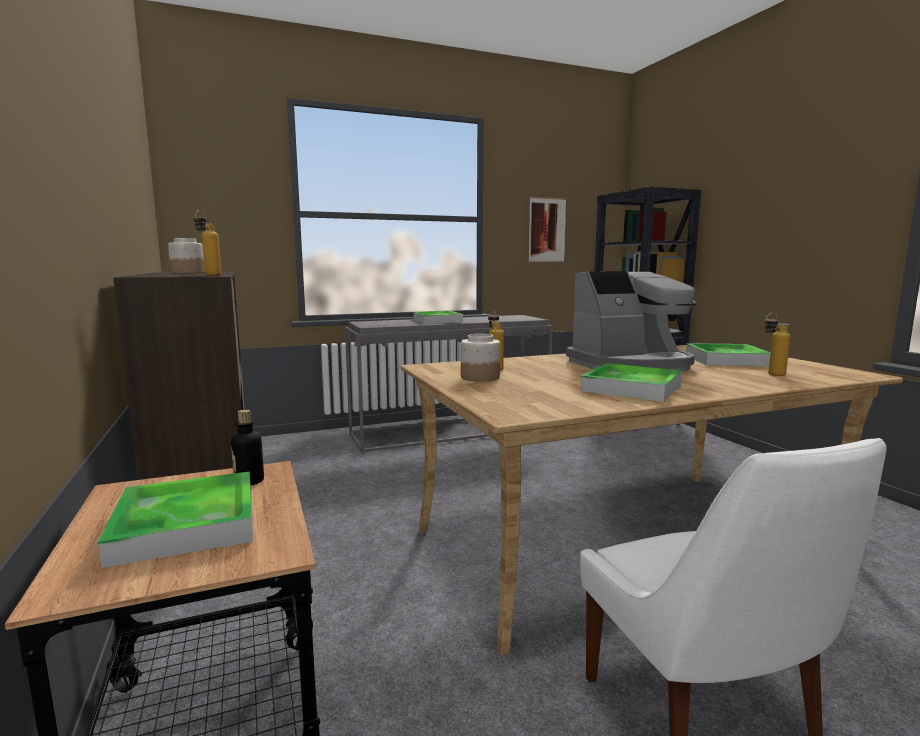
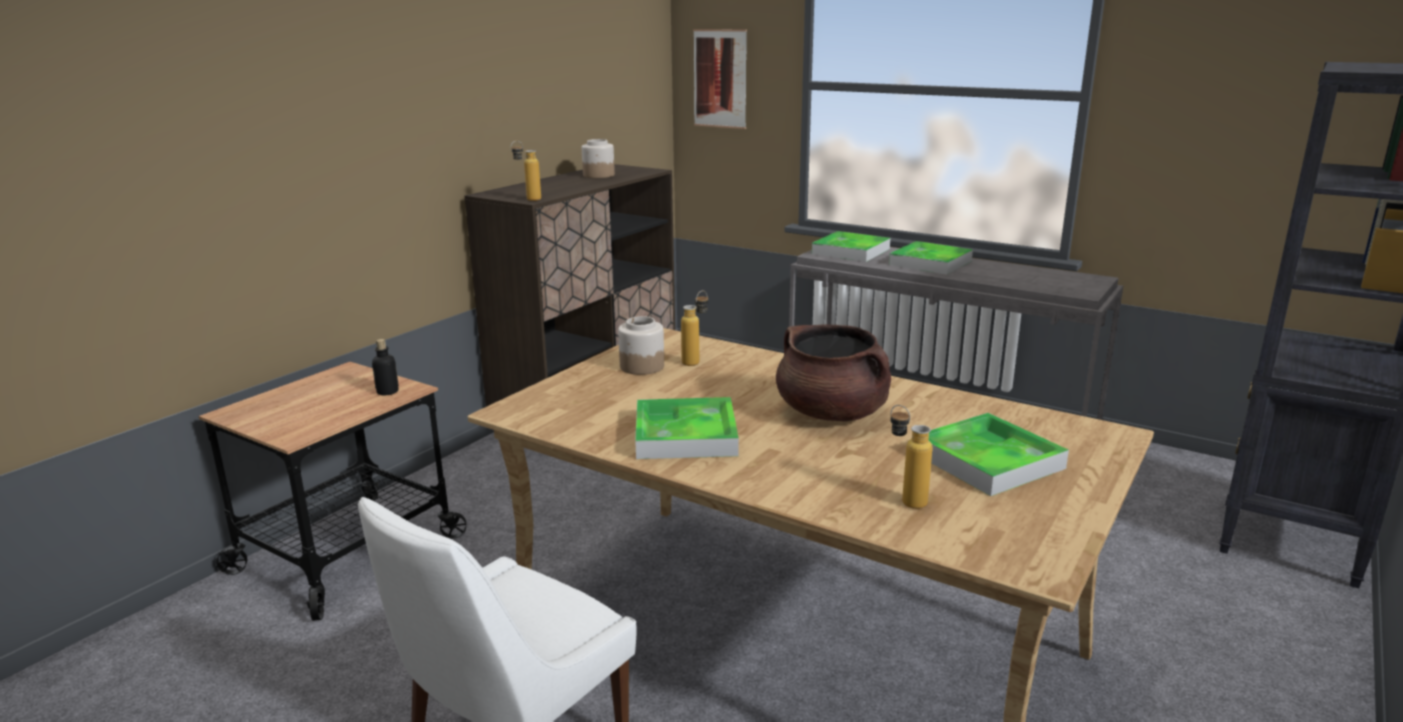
camera: 55 degrees right, 10 degrees up
tray [98,471,253,568] -> tray moved to [812,231,890,262]
picture [528,197,567,262] -> picture moved to [693,29,747,129]
coffee machine [566,271,697,372] -> brown cooking pot [776,324,891,422]

